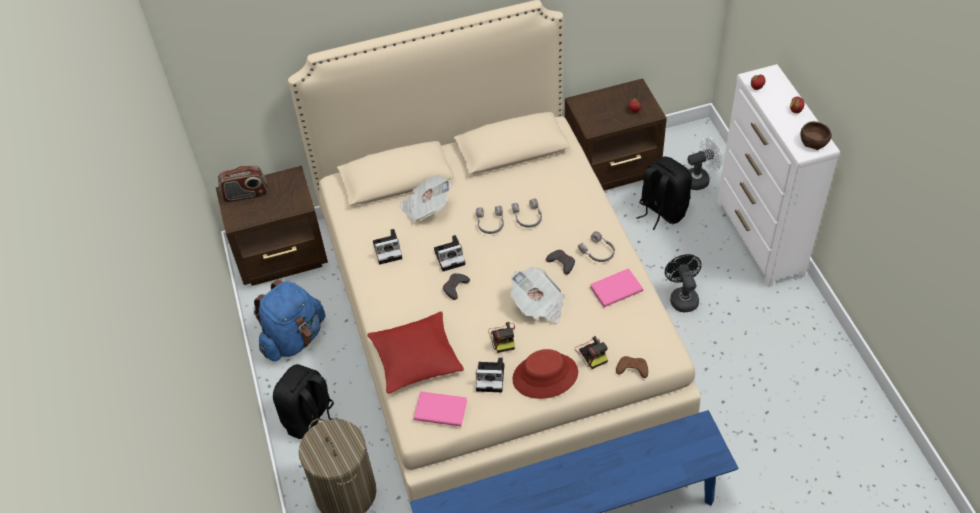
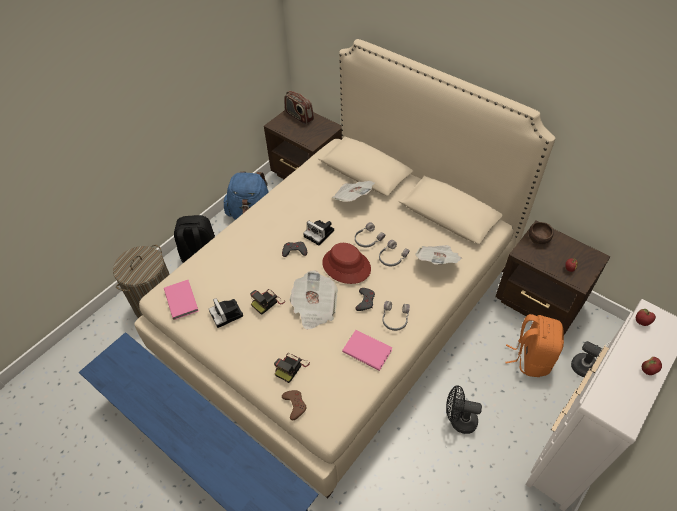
camera: 55 degrees right, 0 degrees up
red pillow [367,312,464,394] -> none
camera [373,229,402,265] -> none
red hat [512,349,578,399] -> red hat moved to [322,243,371,284]
black backpack [636,156,692,230] -> orange backpack [506,314,564,377]
black fan [665,254,702,312] -> black fan turned 120 degrees counterclockwise [446,385,482,434]
brown bowl [800,121,831,150] -> brown bowl moved to [529,222,553,244]
none -> newspaper [415,245,462,265]

